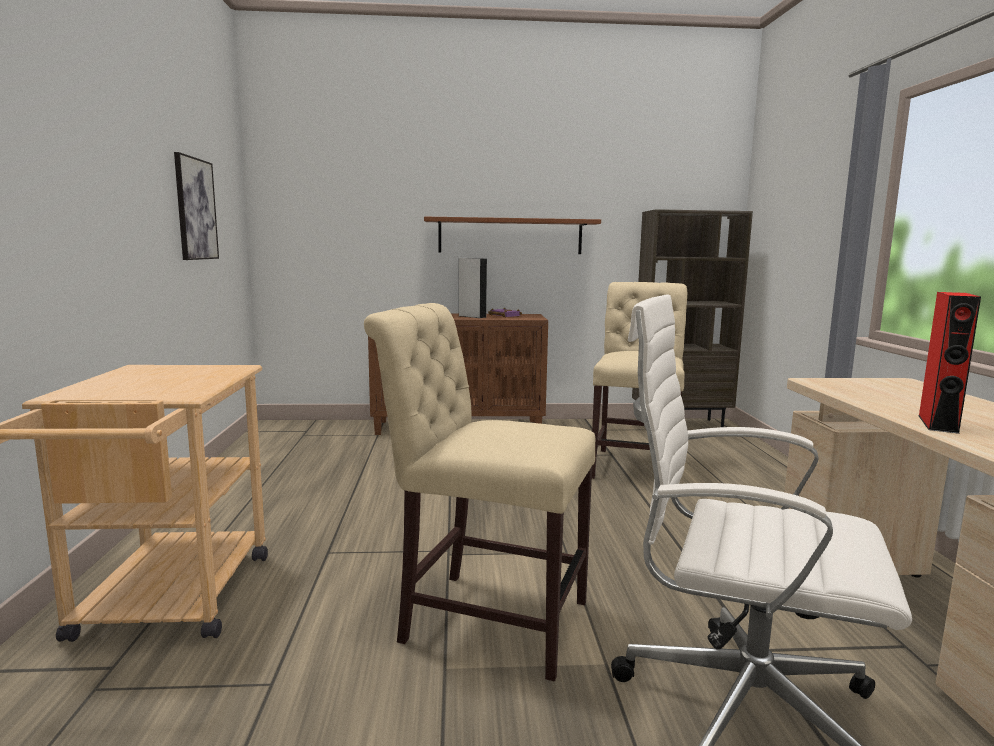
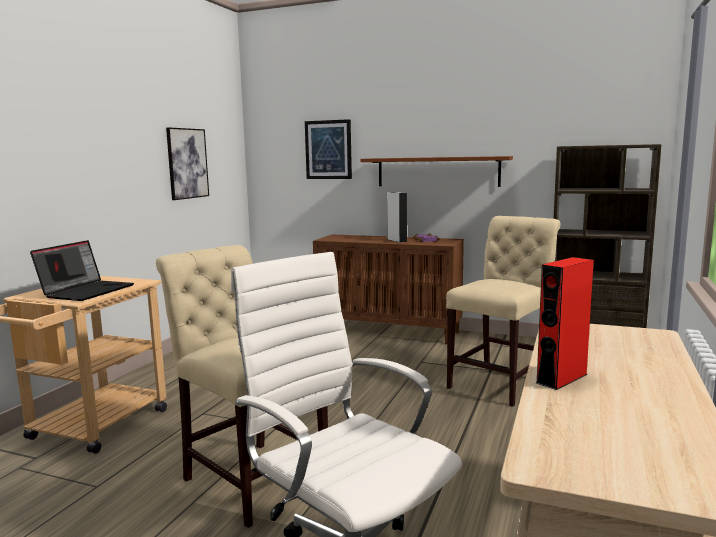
camera: 25 degrees right, 0 degrees up
none -> laptop [30,240,134,301]
none -> picture [305,119,352,179]

